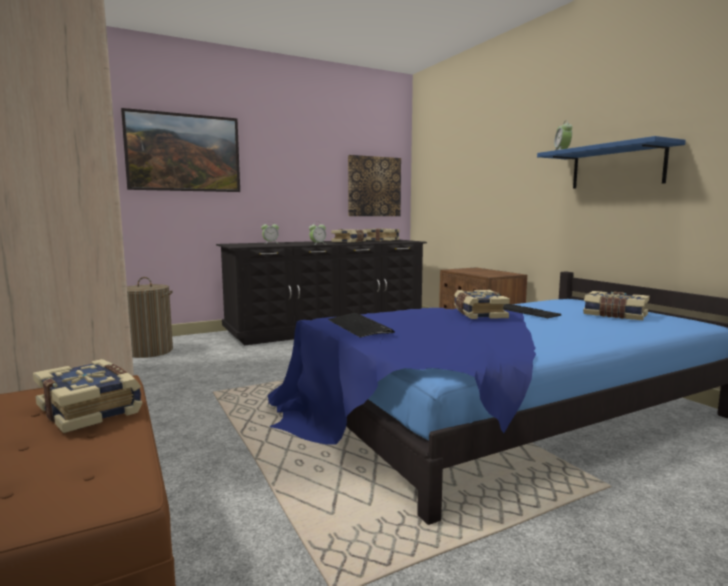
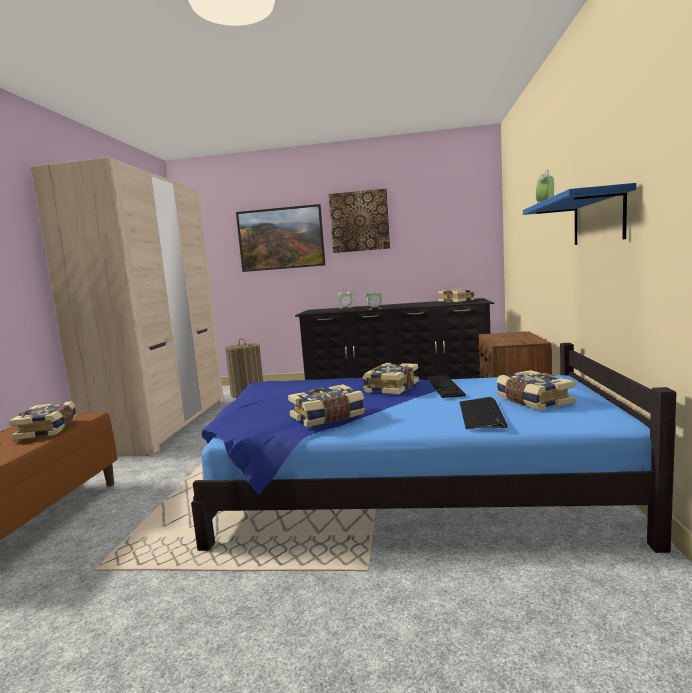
camera: 35 degrees right, 0 degrees up
keyboard [328,313,395,337] -> keyboard moved to [460,397,507,429]
book [331,229,367,243] -> book moved to [288,384,365,427]
picture [348,155,401,216] -> picture moved to [329,189,390,253]

